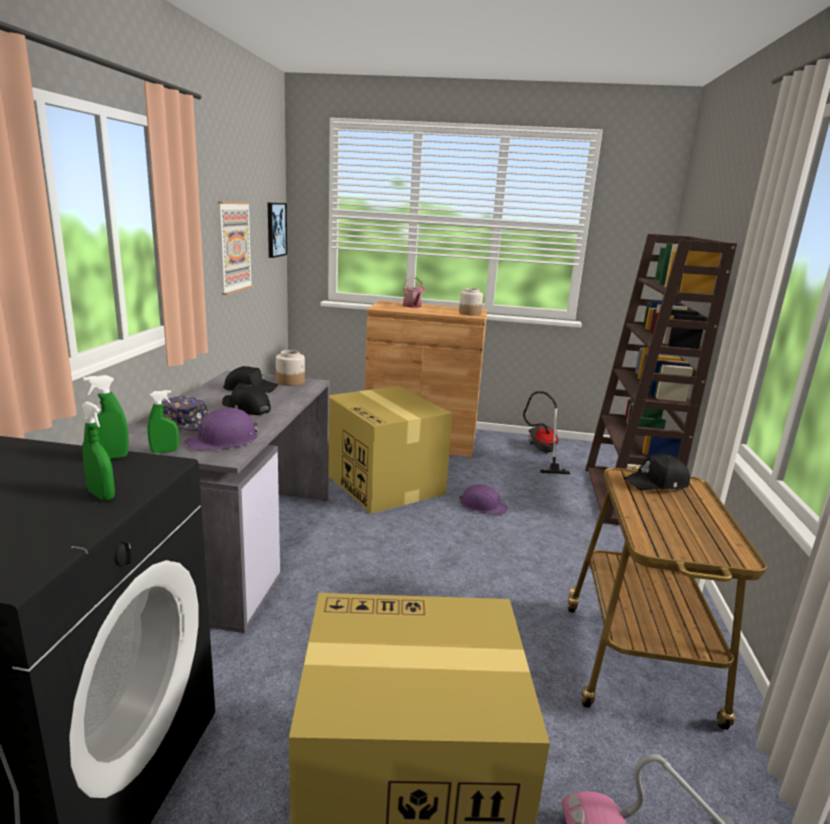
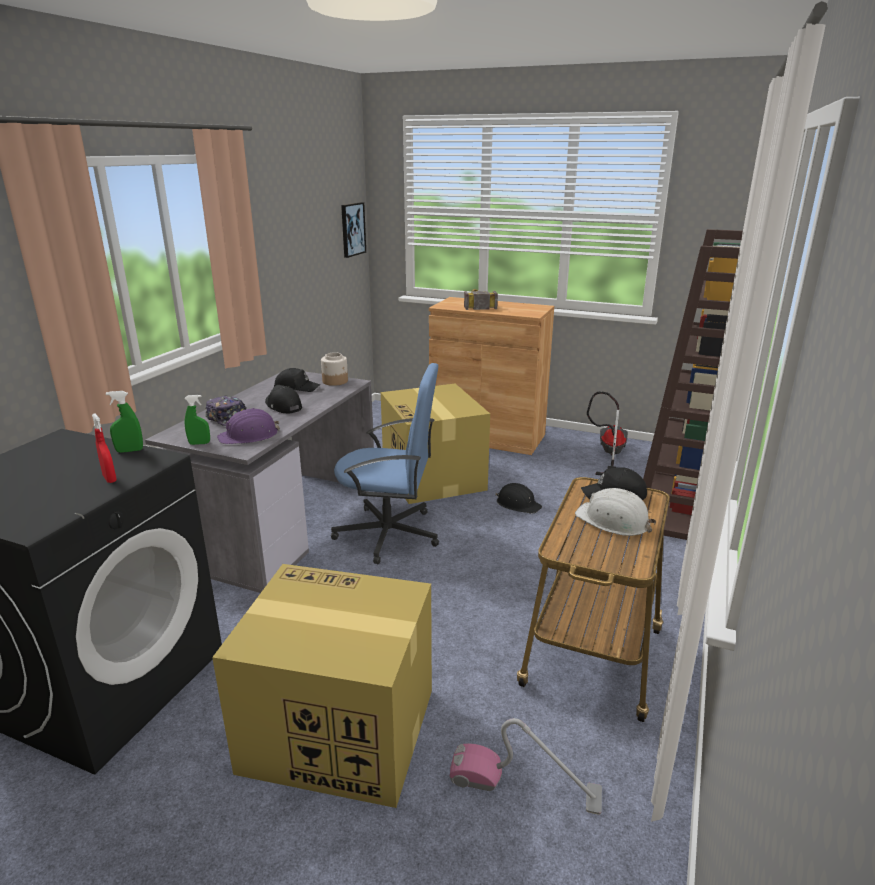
camera: 15 degrees right, 5 degrees up
green spray bottle [81,402,115,501] -> red spray bottle [92,413,117,483]
picture [218,202,253,295] -> none
watering can [403,278,425,308] -> hammer [464,289,498,310]
purple hard hat [458,484,508,515] -> black hard hat [496,483,542,514]
jar [459,288,483,316] -> none
none -> blue office chair [331,363,439,564]
none -> white hard hat [575,488,656,536]

